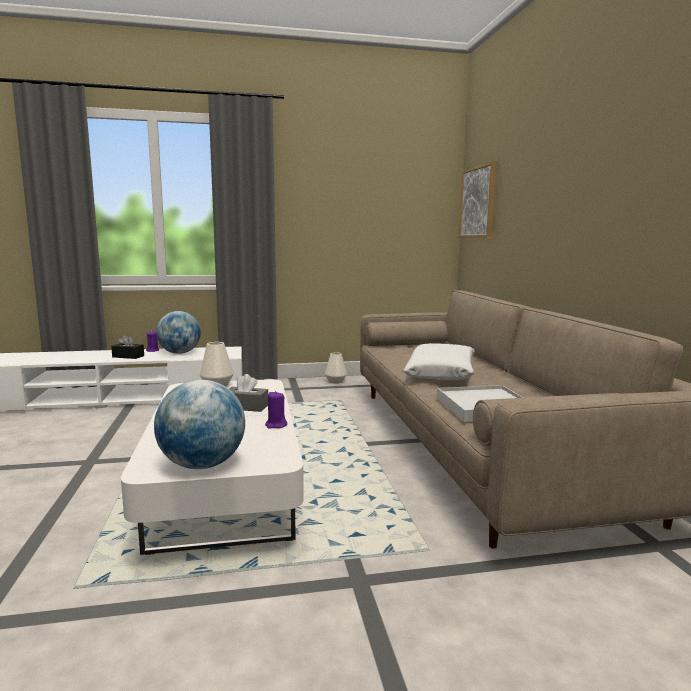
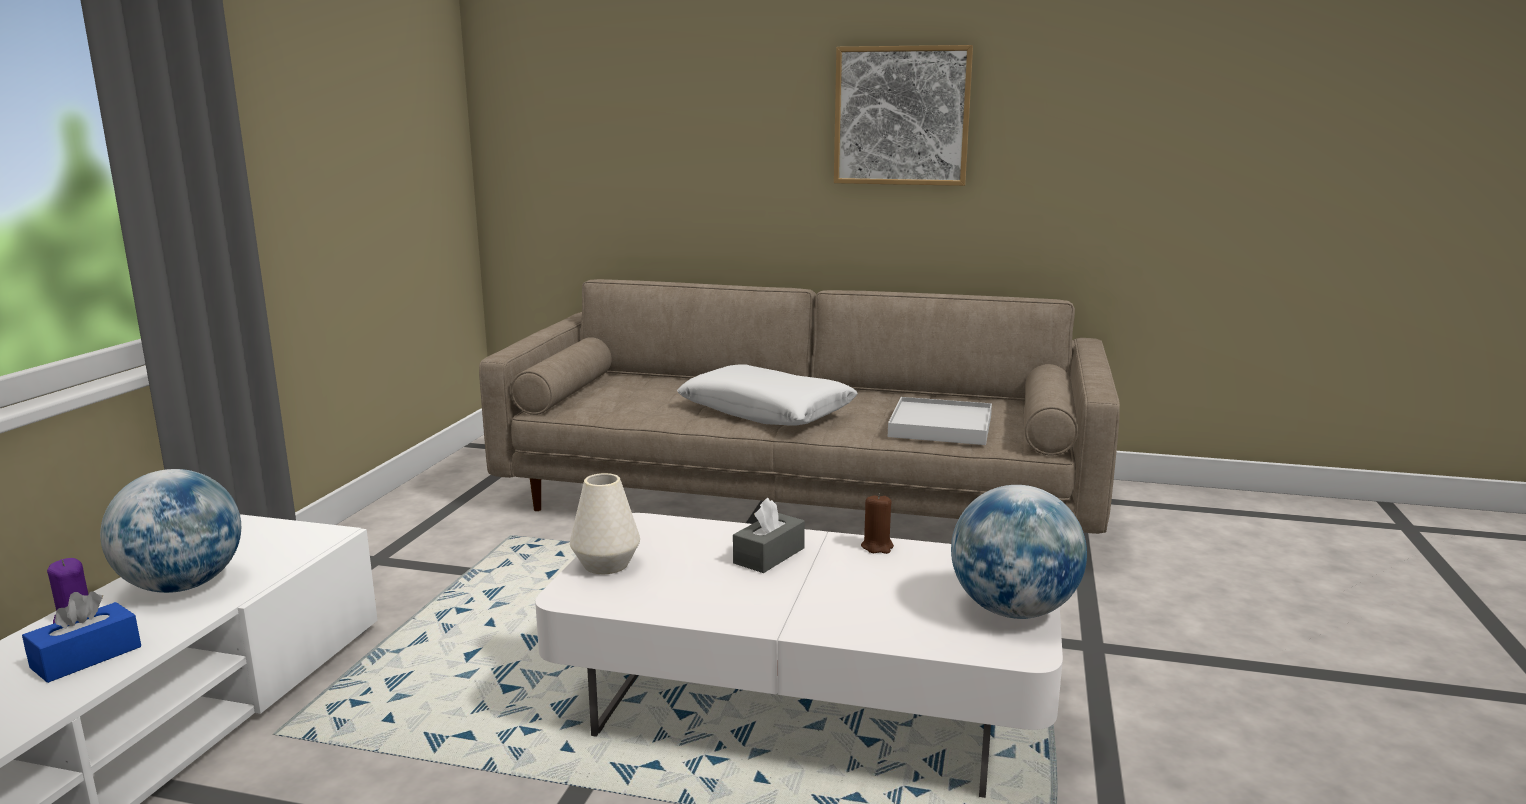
camera: 65 degrees left, 5 degrees up
black tissue box [111,334,144,359] -> blue tissue box [22,591,141,683]
purple candle [265,391,287,429] -> brown candle [861,494,894,554]
white vase [325,352,347,384] -> none
picture [459,162,497,238] -> picture moved to [834,45,973,186]

